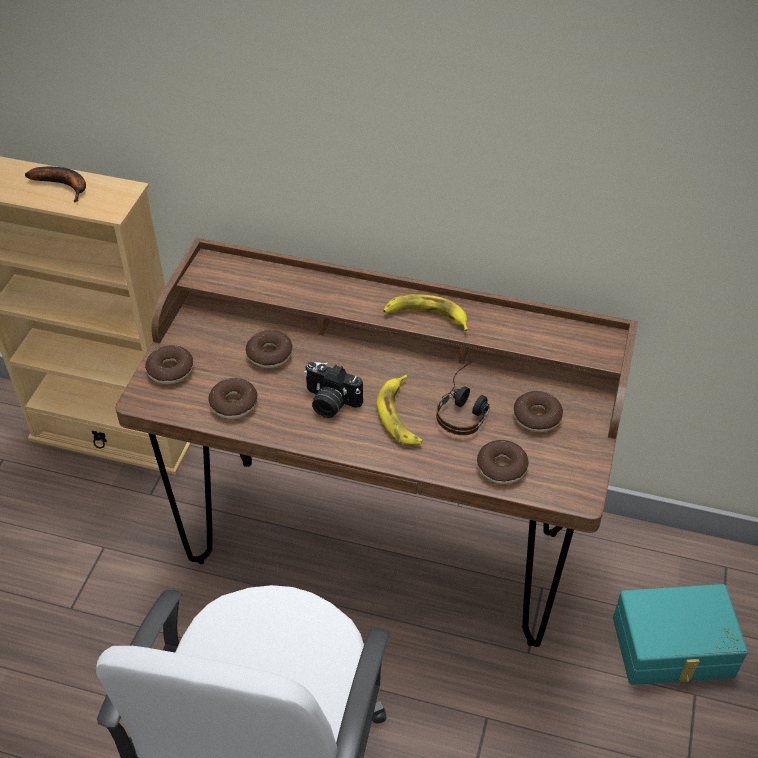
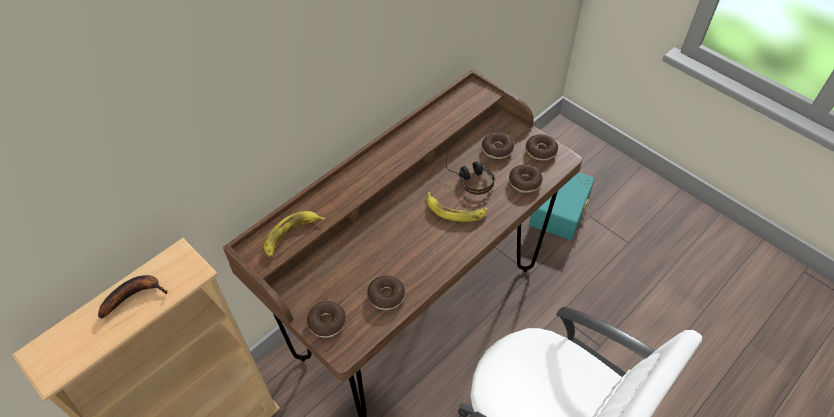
camera: 60 degrees left, 5 degrees up
donut [246,330,293,368] -> donut moved to [525,134,558,161]
camera [304,362,363,418] -> none
banana [383,294,468,331] -> banana moved to [264,211,325,257]

